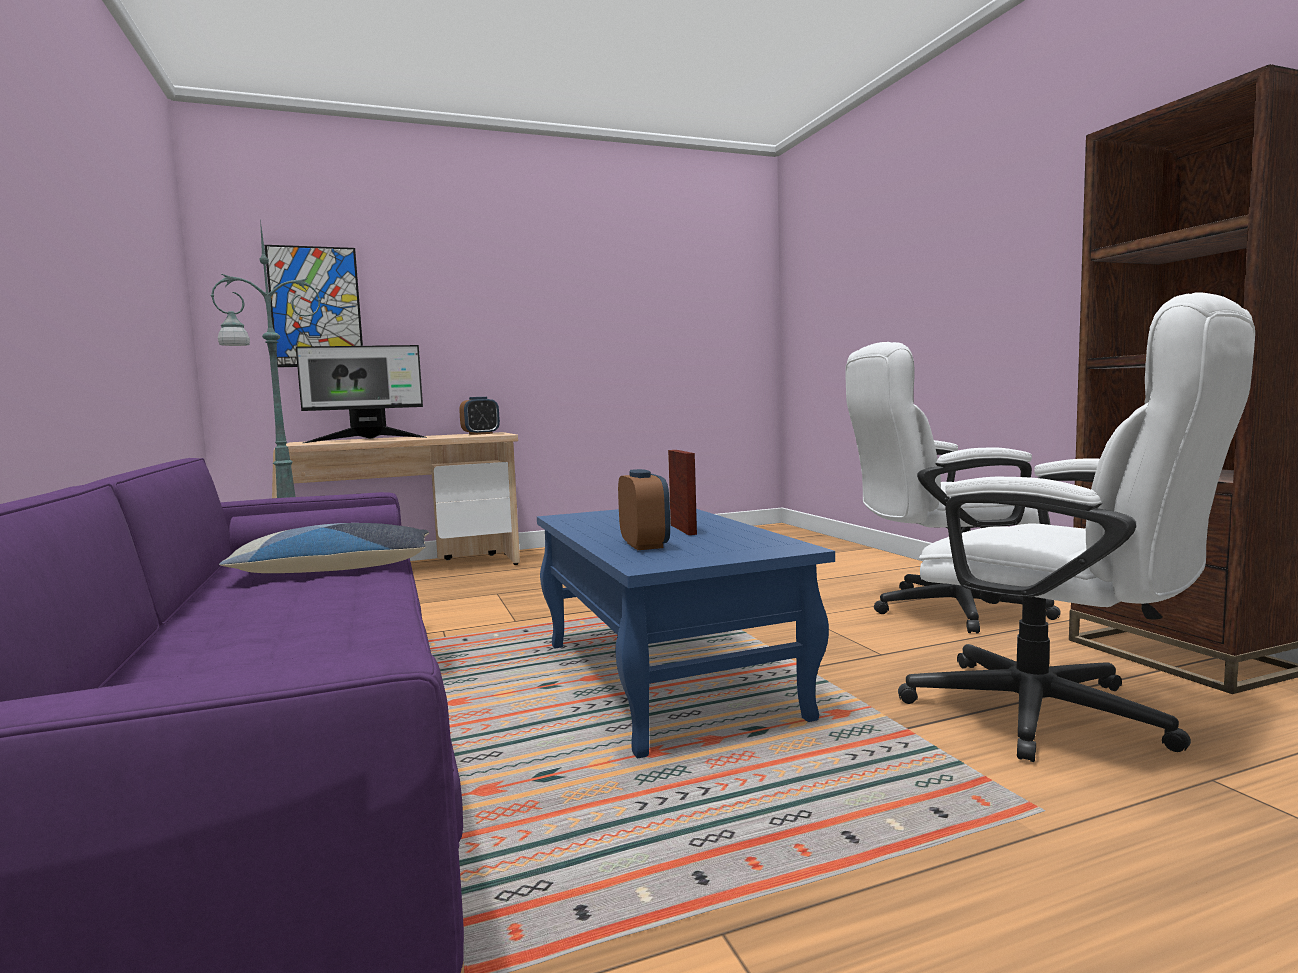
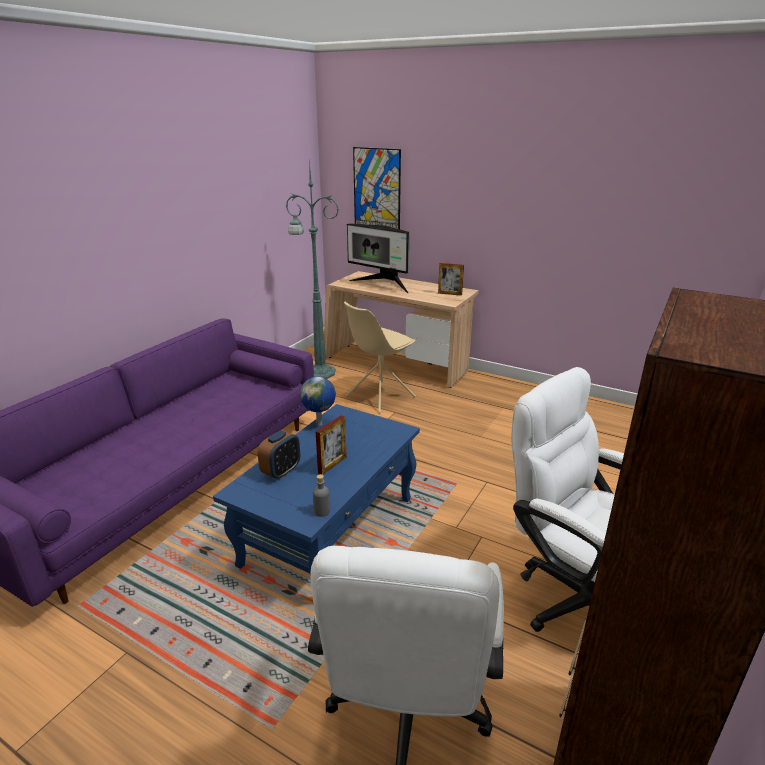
camera: 50 degrees right, 20 degrees up
pillow [219,523,429,573] -> none
alarm clock [459,397,500,435] -> picture frame [438,263,464,296]
none -> globe [300,377,336,426]
none -> grey bottle [313,474,330,517]
none -> beige chair [344,302,416,414]

